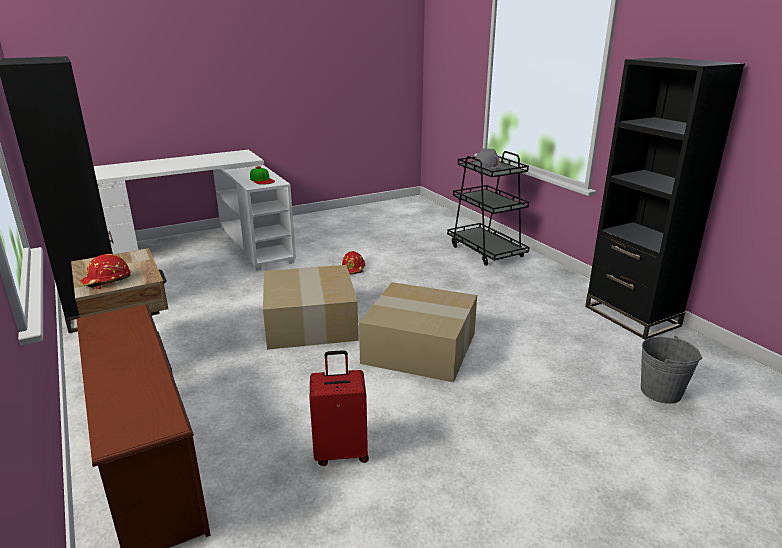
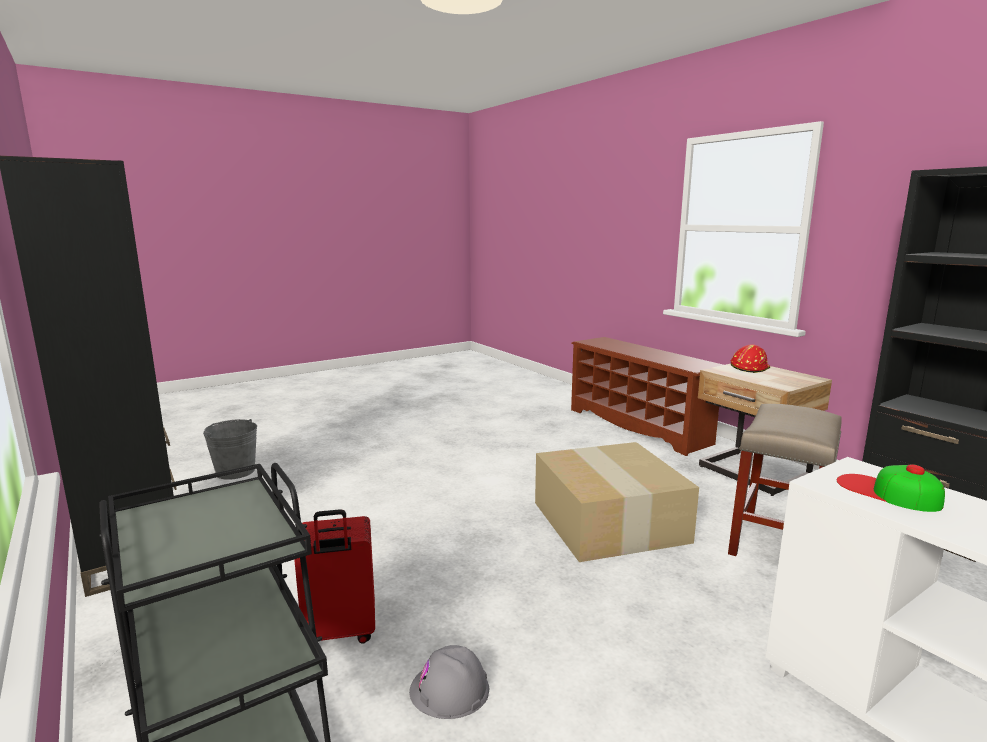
camera: 175 degrees right, 10 degrees down
red suitcase [310,350,369,466] -> red suitcase moved to [294,509,375,643]
red hard hat [342,251,365,274] -> none
cardboard box [359,282,477,382] -> none
grey hard hat [472,148,503,169] -> grey hard hat moved to [409,645,489,719]
none -> beige stool [728,404,842,556]

